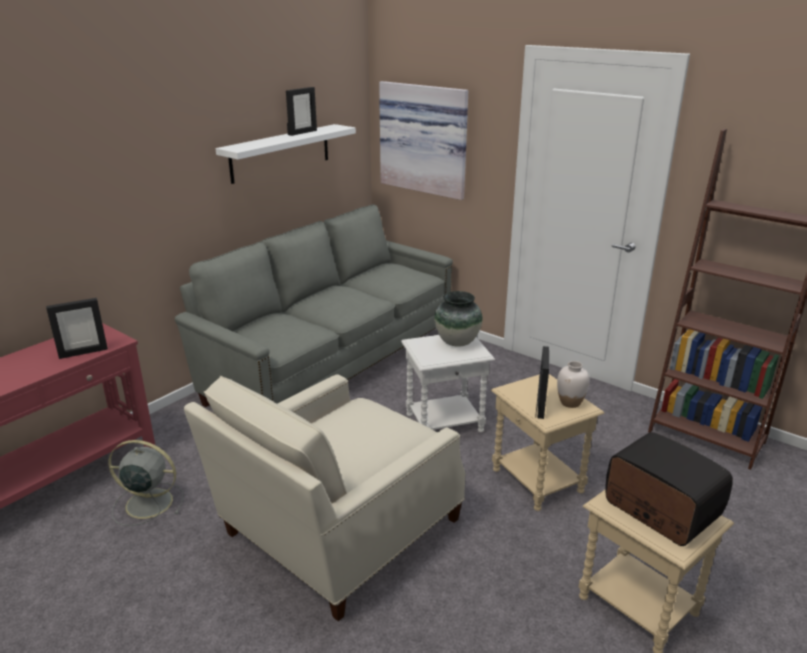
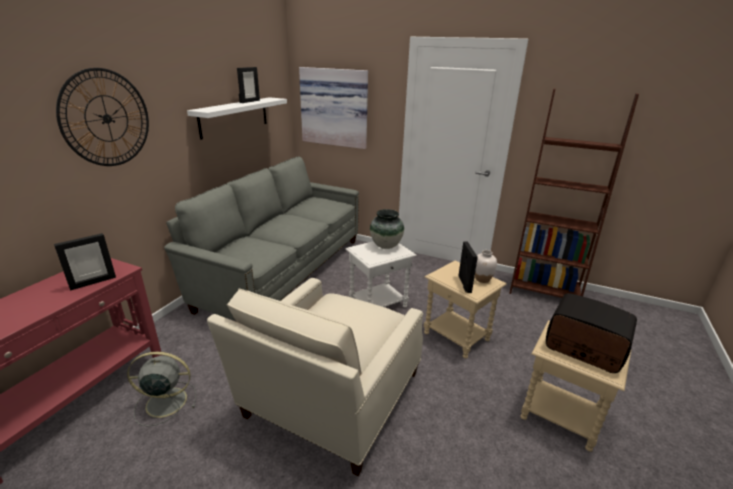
camera: 15 degrees left, 0 degrees up
none -> wall clock [56,68,149,166]

